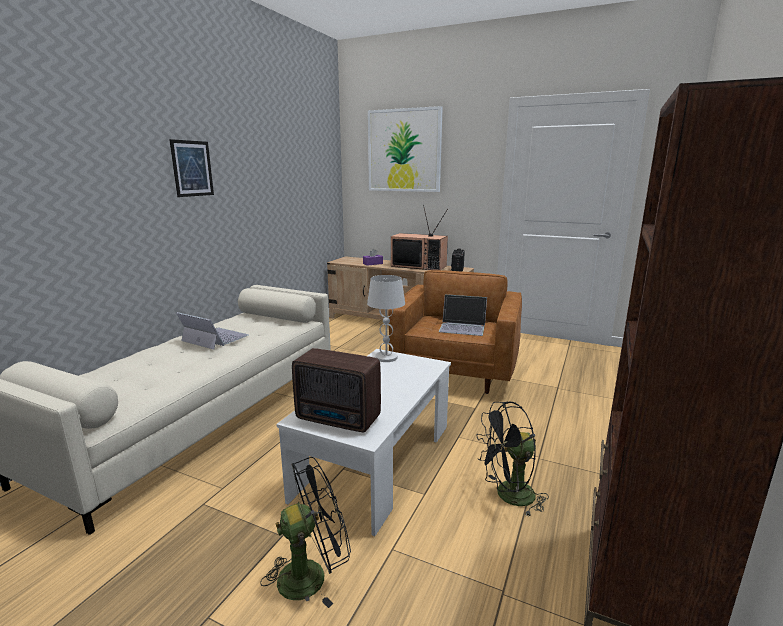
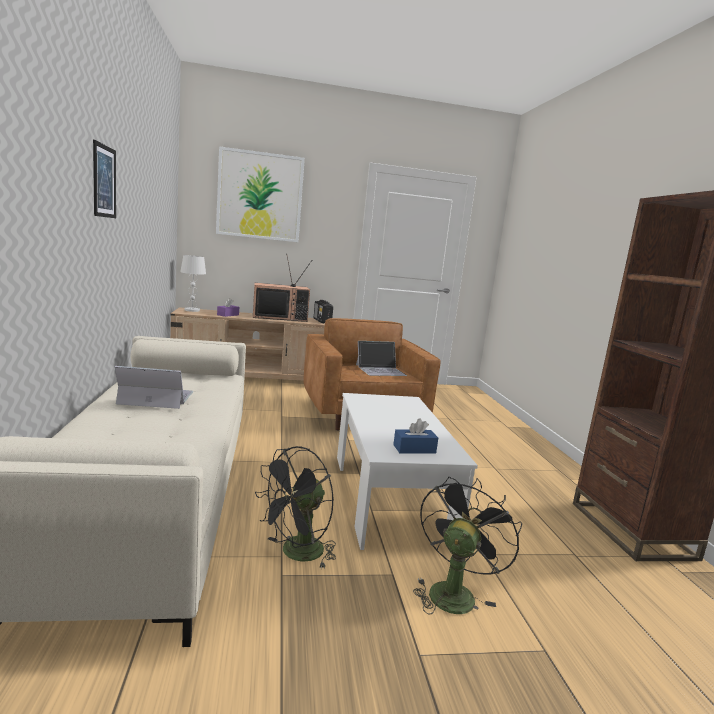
camera: 35 degrees left, 5 degrees down
radio [292,348,381,432] -> blue tissue box [393,418,438,454]
white table lamp [367,275,405,362] -> white table lamp moved to [180,255,206,312]
black fan [476,402,549,518] -> black fan moved to [255,446,336,569]

